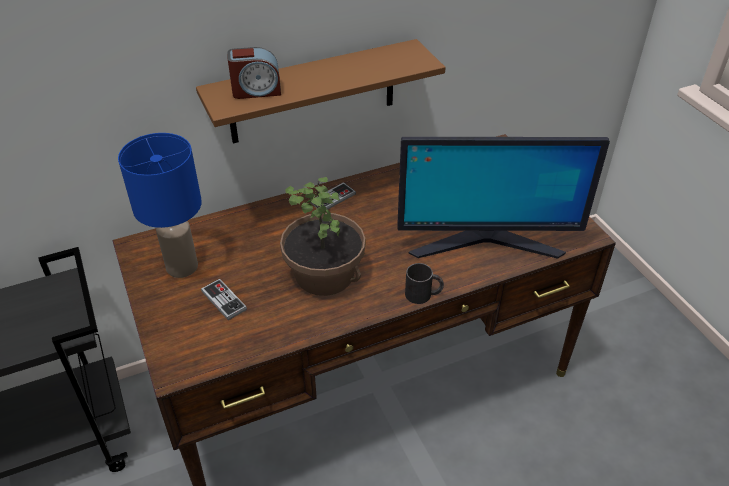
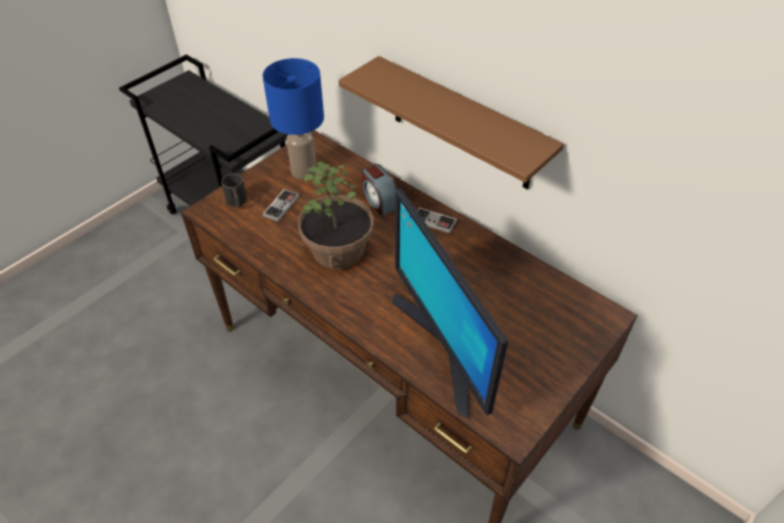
camera: 65 degrees right, 5 degrees up
alarm clock [227,47,281,99] -> alarm clock moved to [361,164,397,216]
black mug [405,263,444,304] -> black mug moved to [221,174,247,208]

